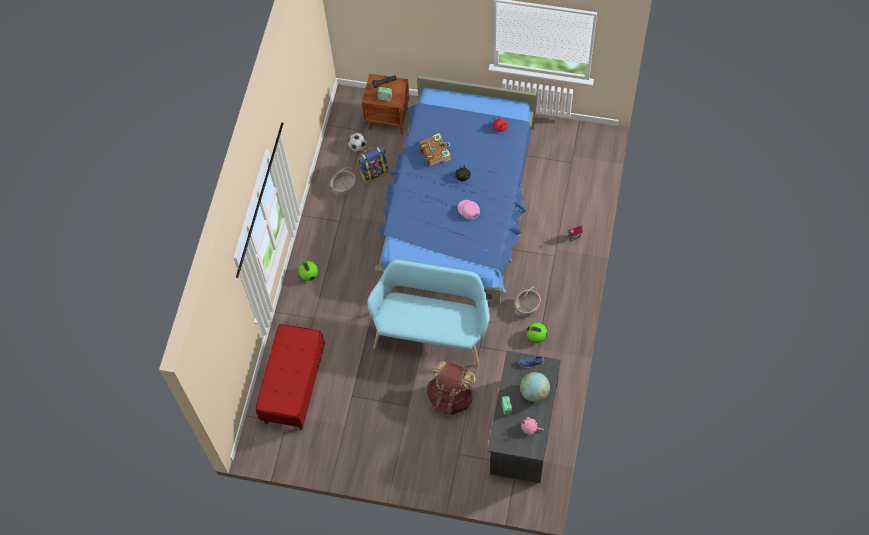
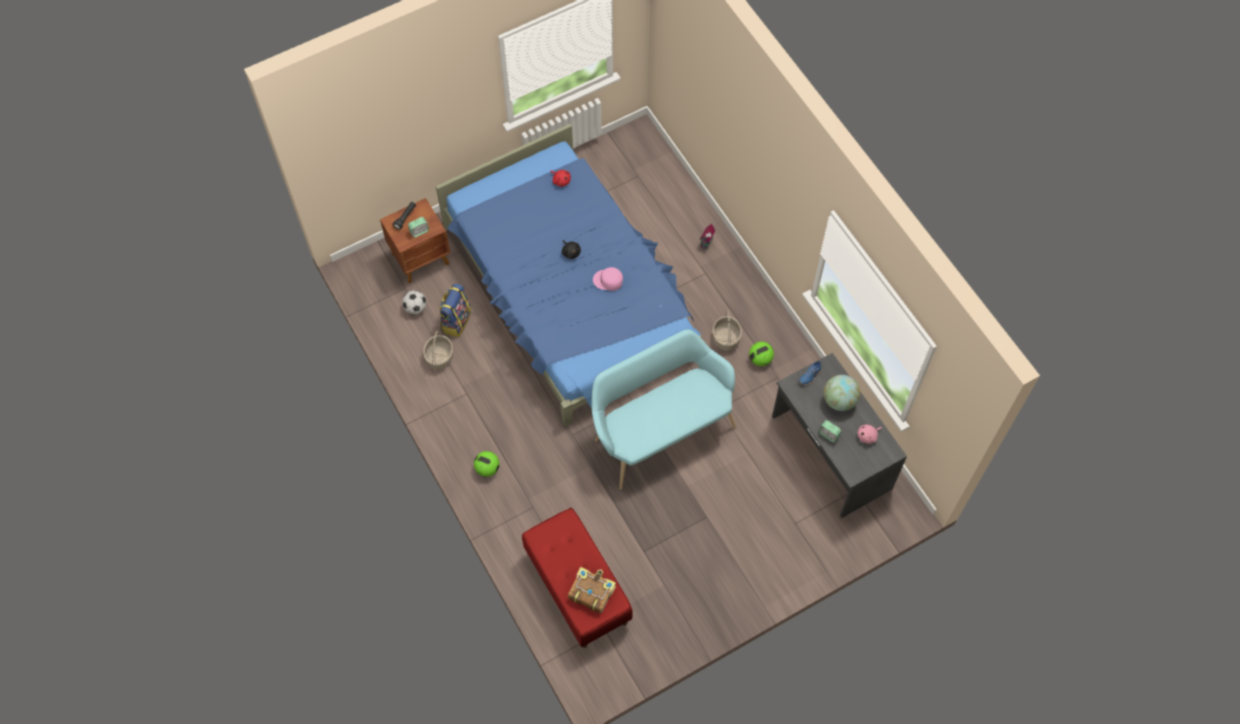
camera: 45 degrees left, 0 degrees up
book [419,133,451,167] -> book moved to [568,567,616,613]
brown backpack [427,361,476,415] -> none

